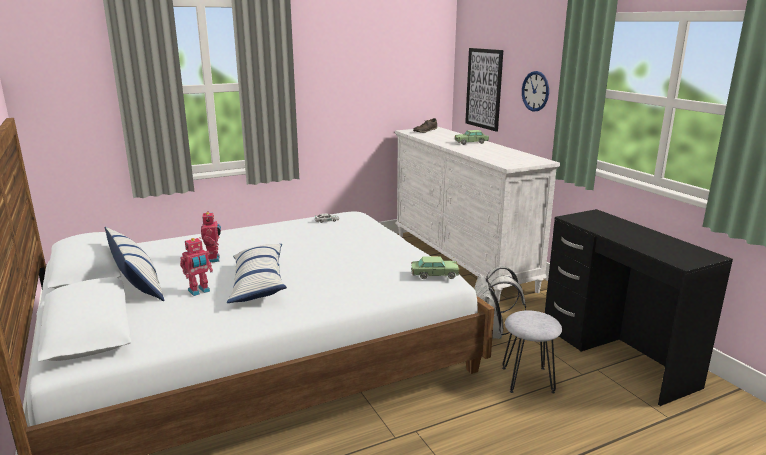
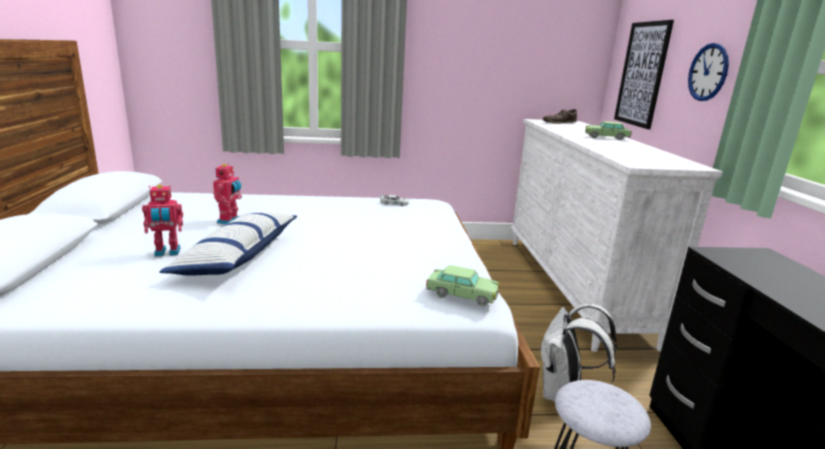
camera: 20 degrees right, 0 degrees up
pillow [105,227,164,301] -> none

